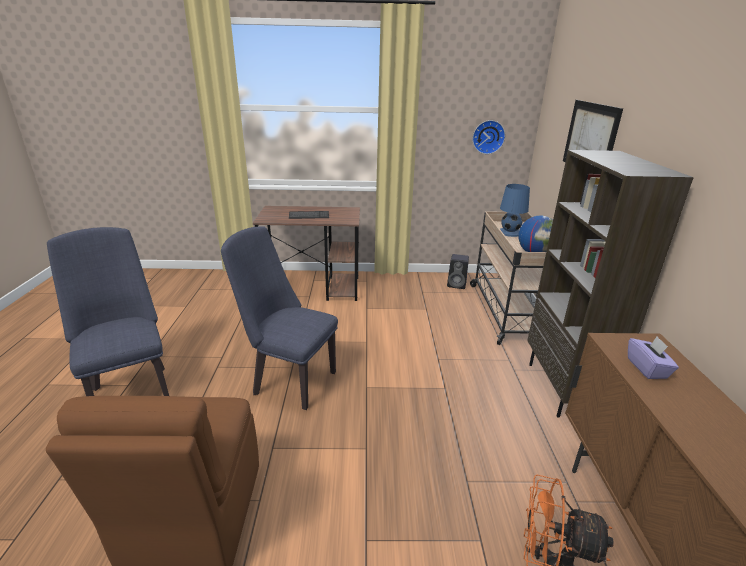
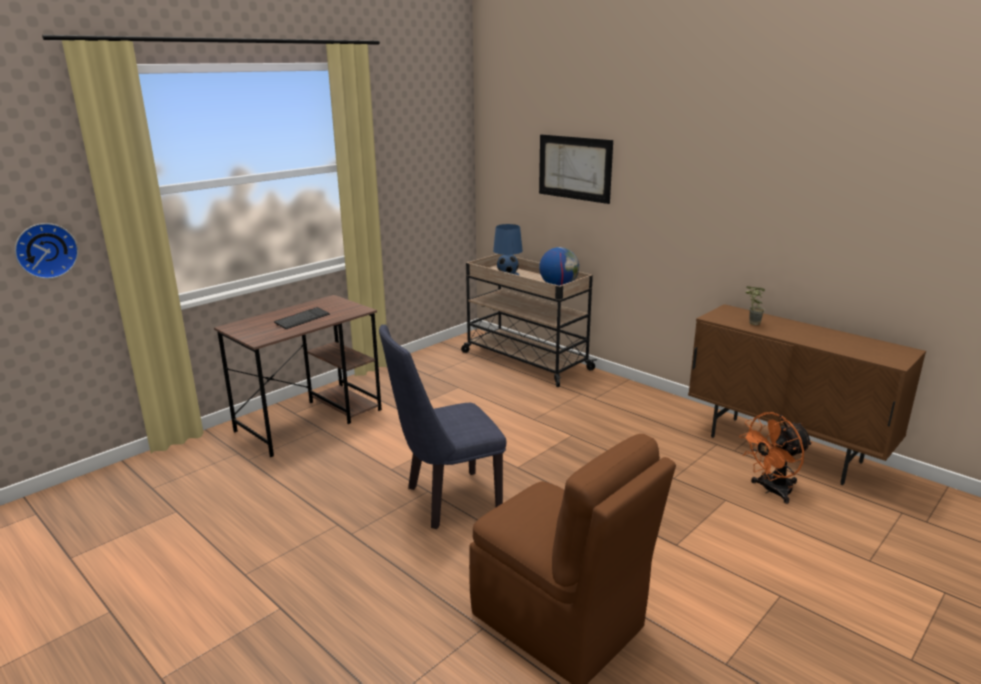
camera: 45 degrees left, 5 degrees down
blue chair [47,227,169,396] -> none
black speaker [447,254,469,289] -> none
wall clock [473,120,505,154] -> wall clock moved to [15,223,78,279]
brown bookcase [527,150,694,418] -> none
purple tissue box [628,336,679,379] -> potted plant [745,286,765,325]

